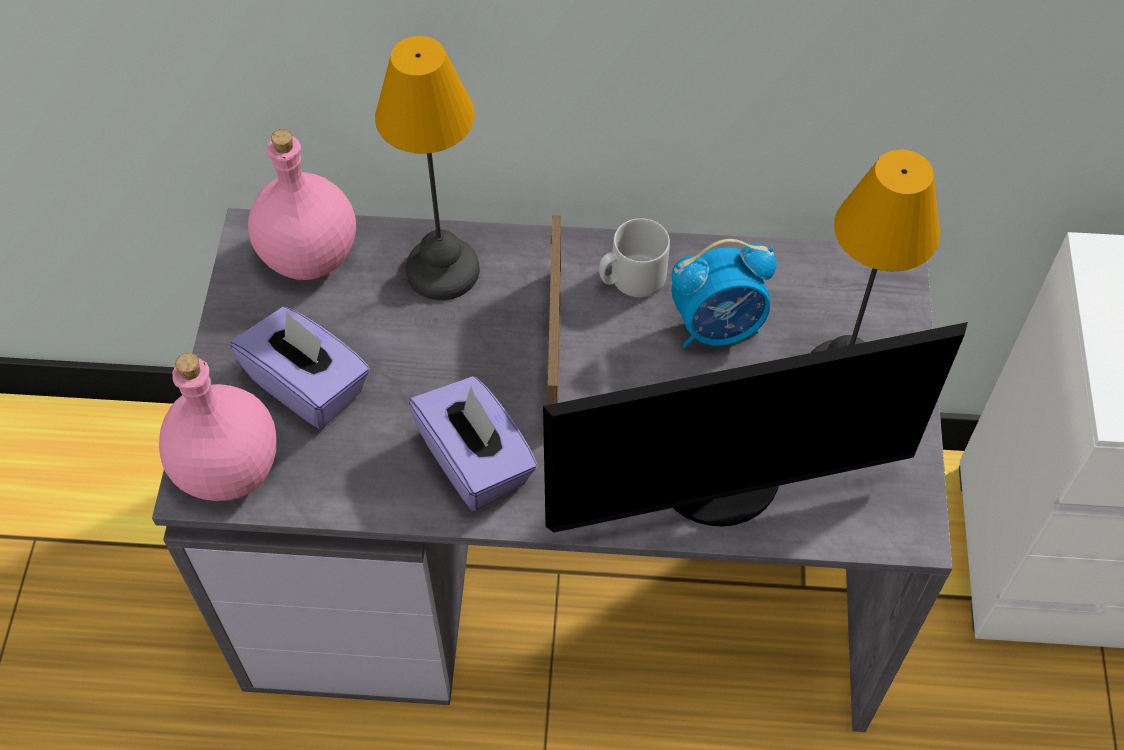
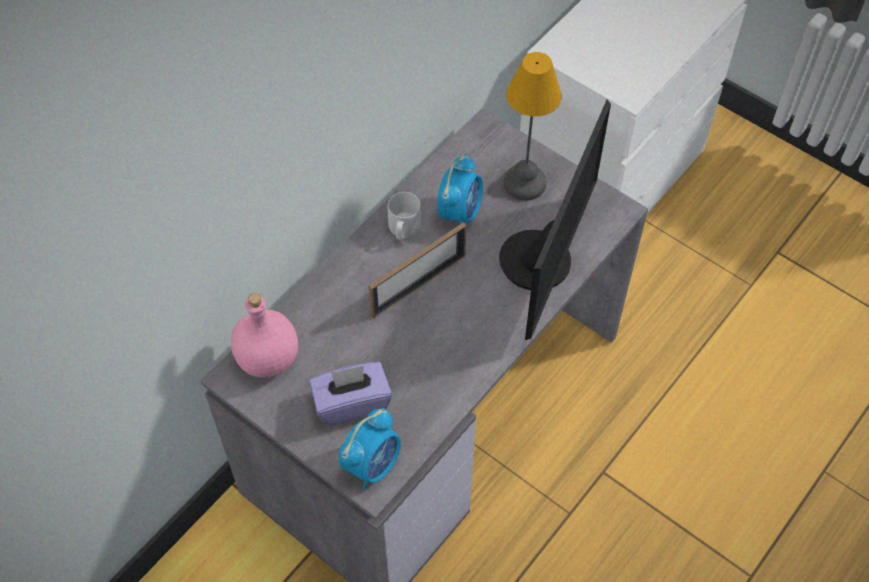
camera: 55 degrees left, 0 degrees up
pink bottle [159,353,277,501] -> alarm clock [339,408,401,490]
table lamp [375,36,480,300] -> none
purple tissue box [408,376,538,511] -> none
picture frame [547,215,561,405] -> picture frame turned 105 degrees clockwise [368,222,466,318]

